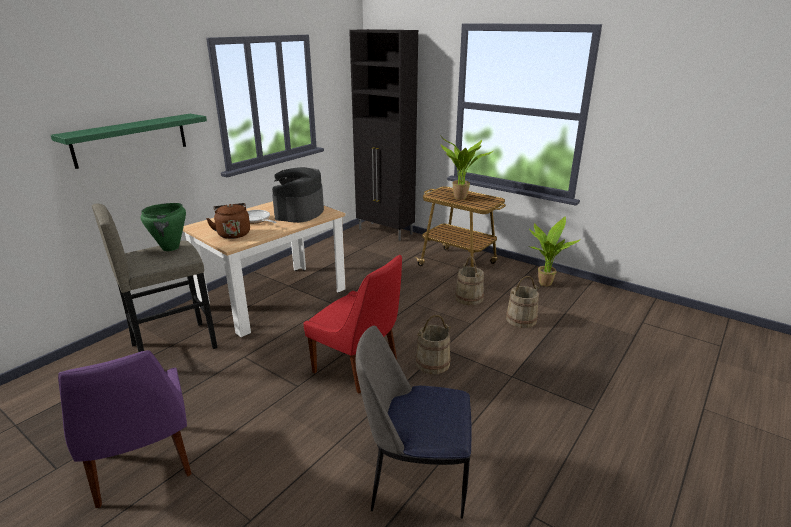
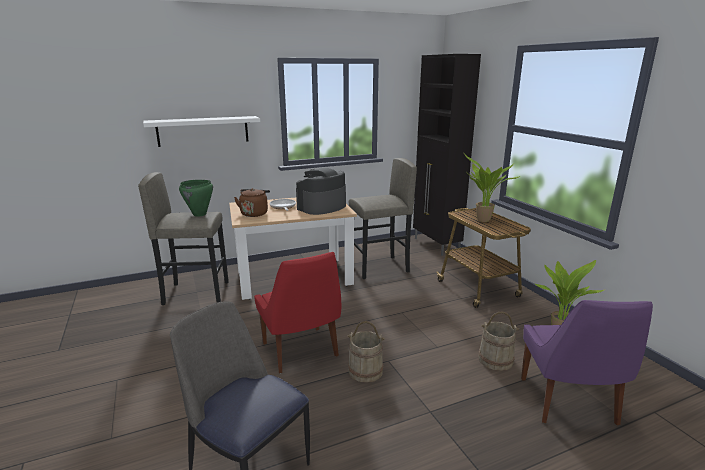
camera: 30 degrees right, 5 degrees down
green shelf [51,114,207,169] -> white shelf [143,116,260,147]
purple chair [58,350,192,508] -> purple chair moved to [521,300,653,426]
beige bucket [455,256,484,305] -> none
none -> grey stool [349,158,417,279]

